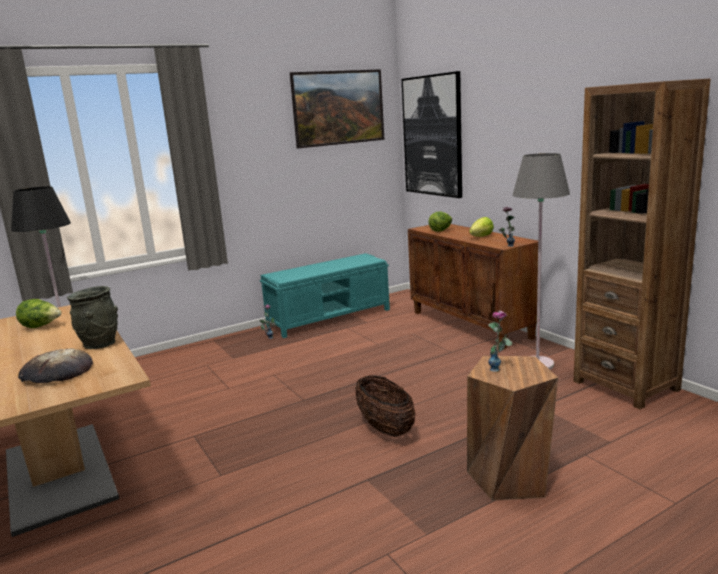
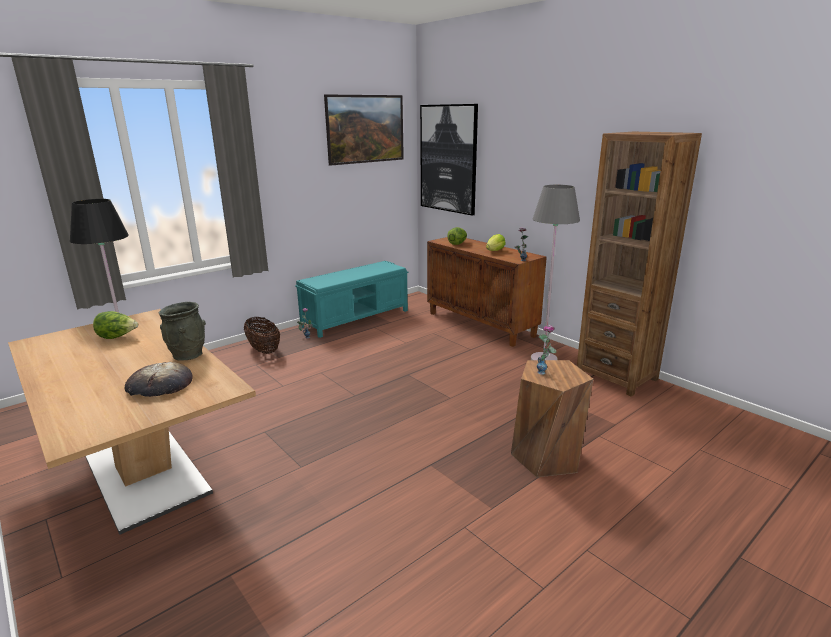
camera: 10 degrees left, 5 degrees up
basket [355,375,415,437] -> basket moved to [244,317,280,354]

